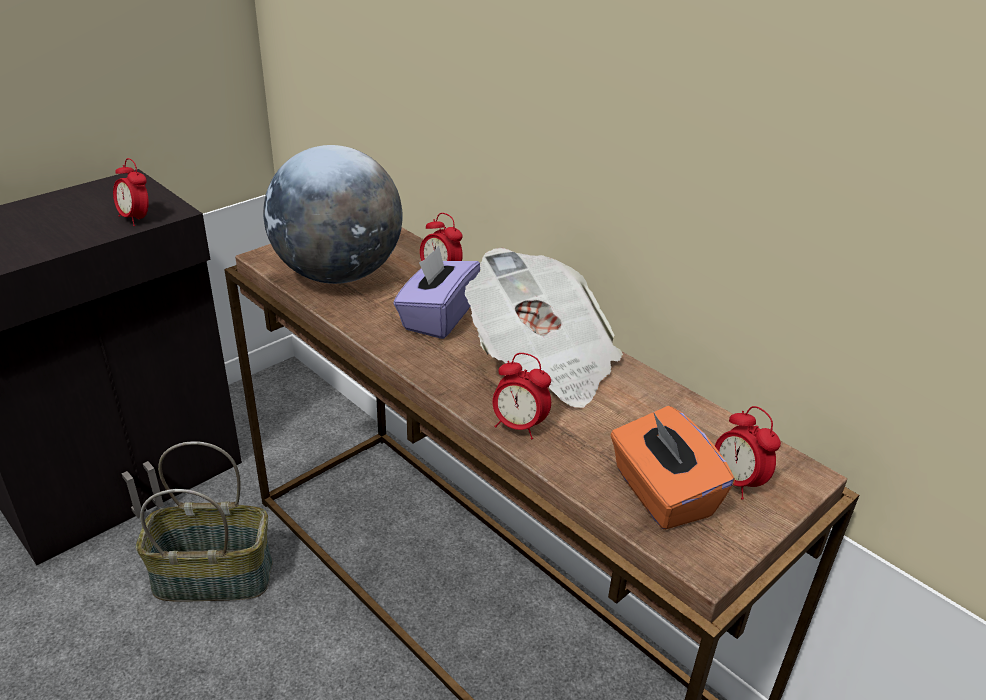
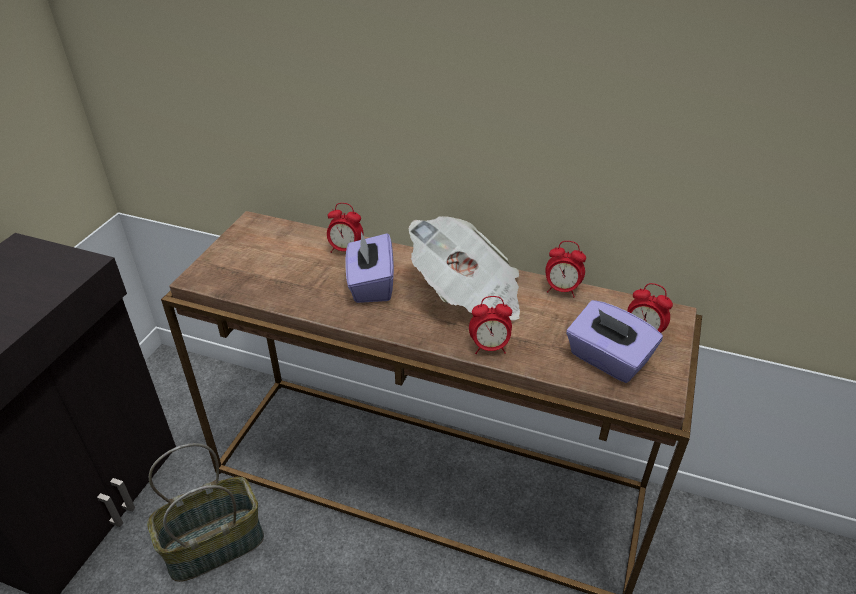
camera: 25 degrees left, 5 degrees up
alarm clock [113,158,149,226] -> alarm clock moved to [545,241,586,297]
globe [263,145,403,284] -> none
orange tissue box [611,406,735,530] -> purple tissue box [566,300,663,383]

